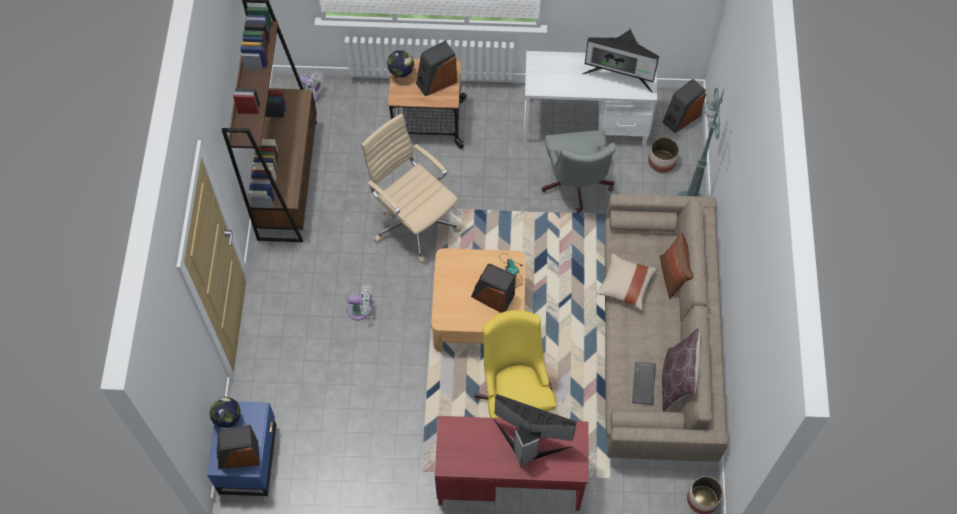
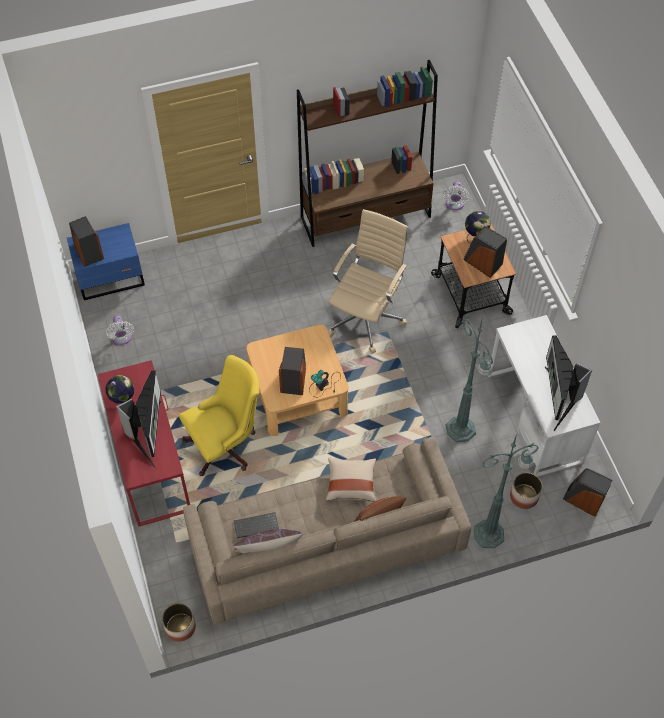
camera: 70 degrees right, 5 degrees down
globe [209,397,241,428] -> globe moved to [106,375,135,405]
white fan [347,285,372,321] -> white fan moved to [106,315,134,345]
grey office chair [542,129,616,213] -> green floor lamp [446,318,493,443]

